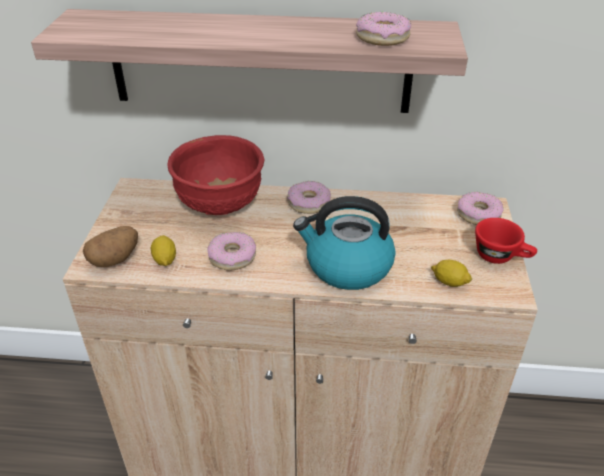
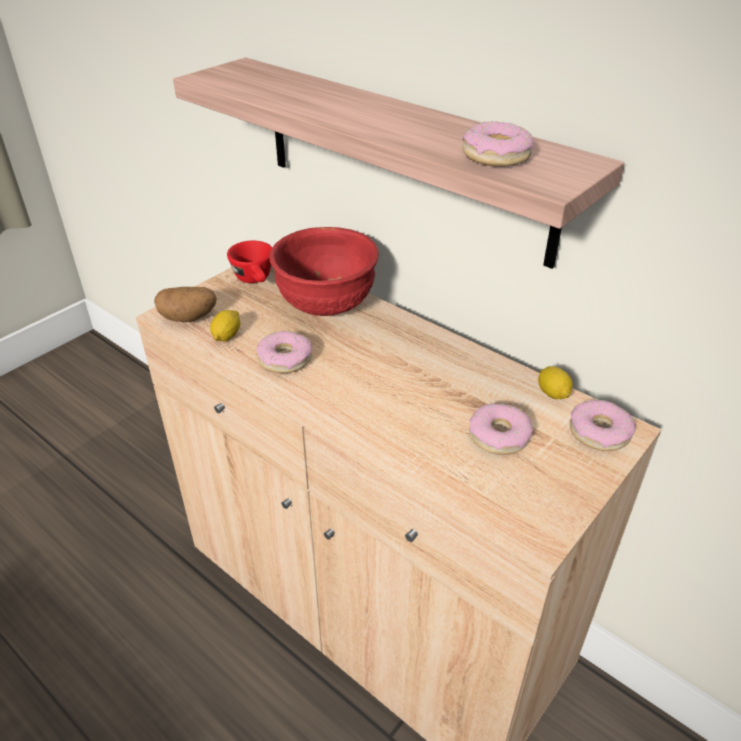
camera: 35 degrees right, 0 degrees up
donut [287,181,331,214] -> donut moved to [469,403,533,455]
kettle [293,196,396,290] -> none
lemon [431,260,472,287] -> lemon moved to [538,366,573,399]
red cup [475,218,537,264] -> red cup moved to [227,241,272,283]

